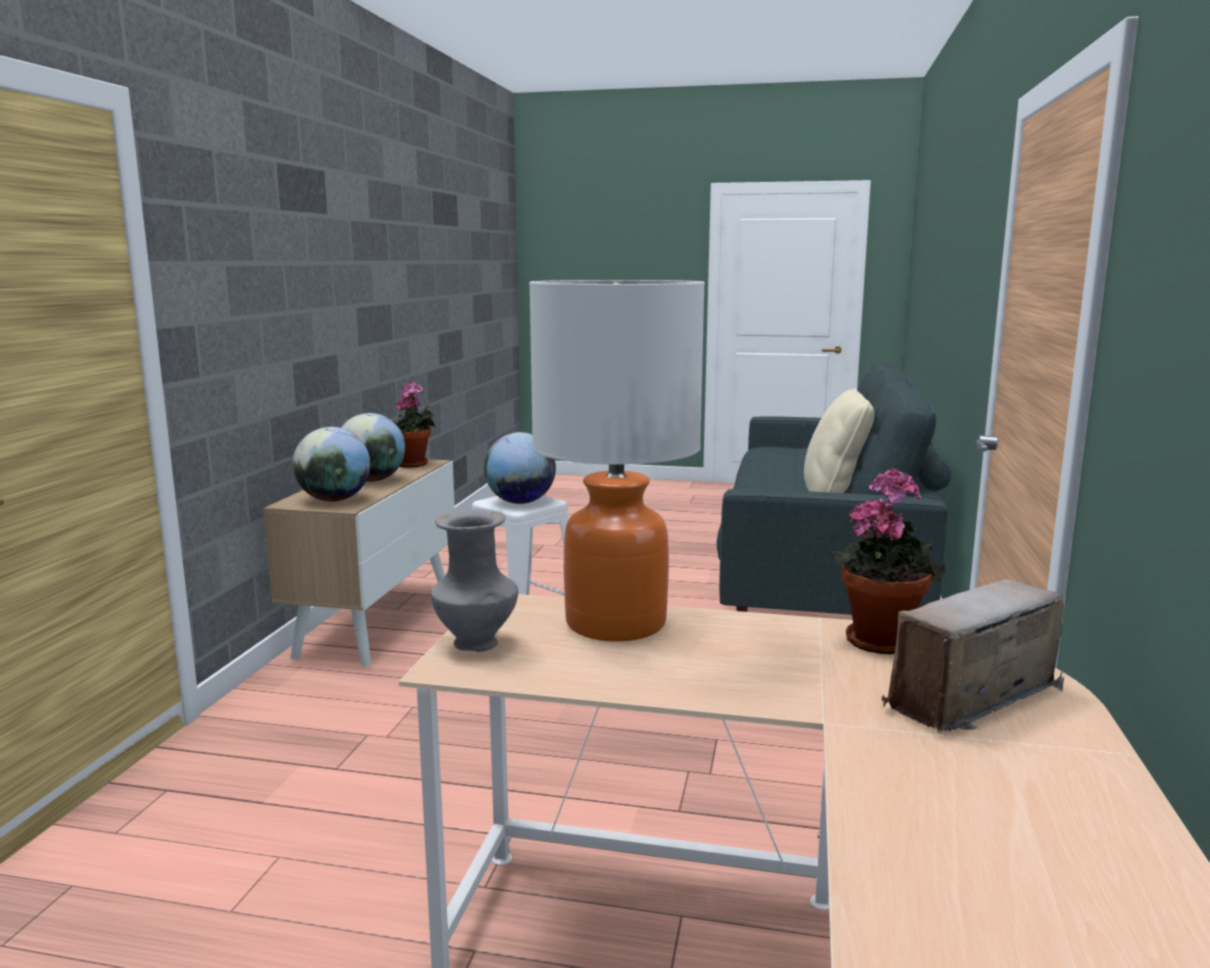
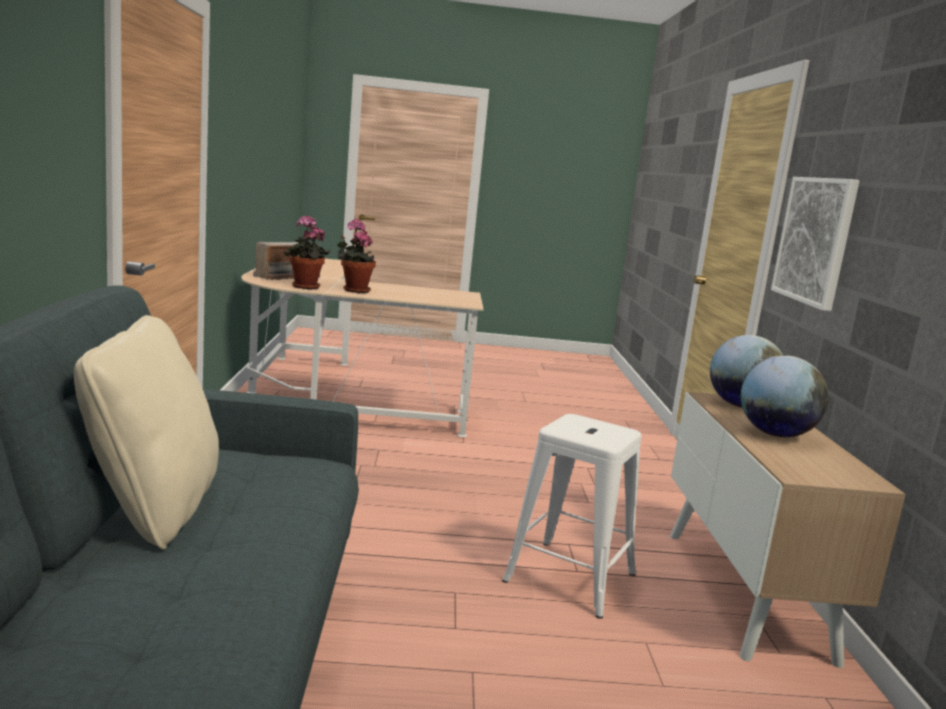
camera: 165 degrees right, 0 degrees up
potted plant [393,381,435,468] -> potted plant moved to [337,219,376,293]
grey vase [431,509,518,652] -> none
globe [484,432,556,504] -> none
table lamp [529,280,705,642] -> none
none -> picture [771,177,860,311]

